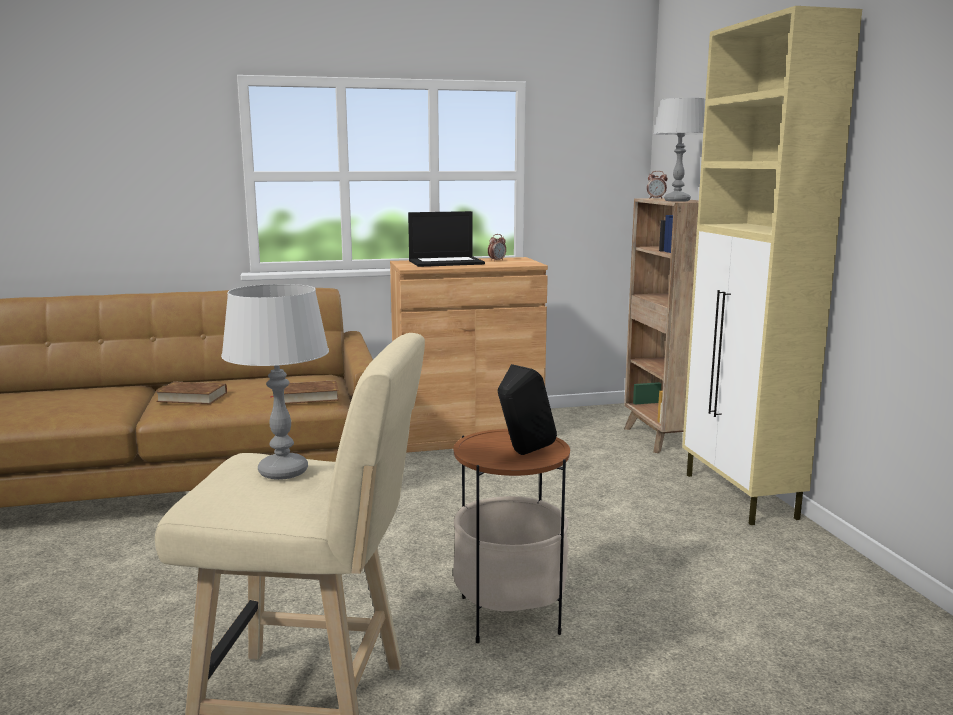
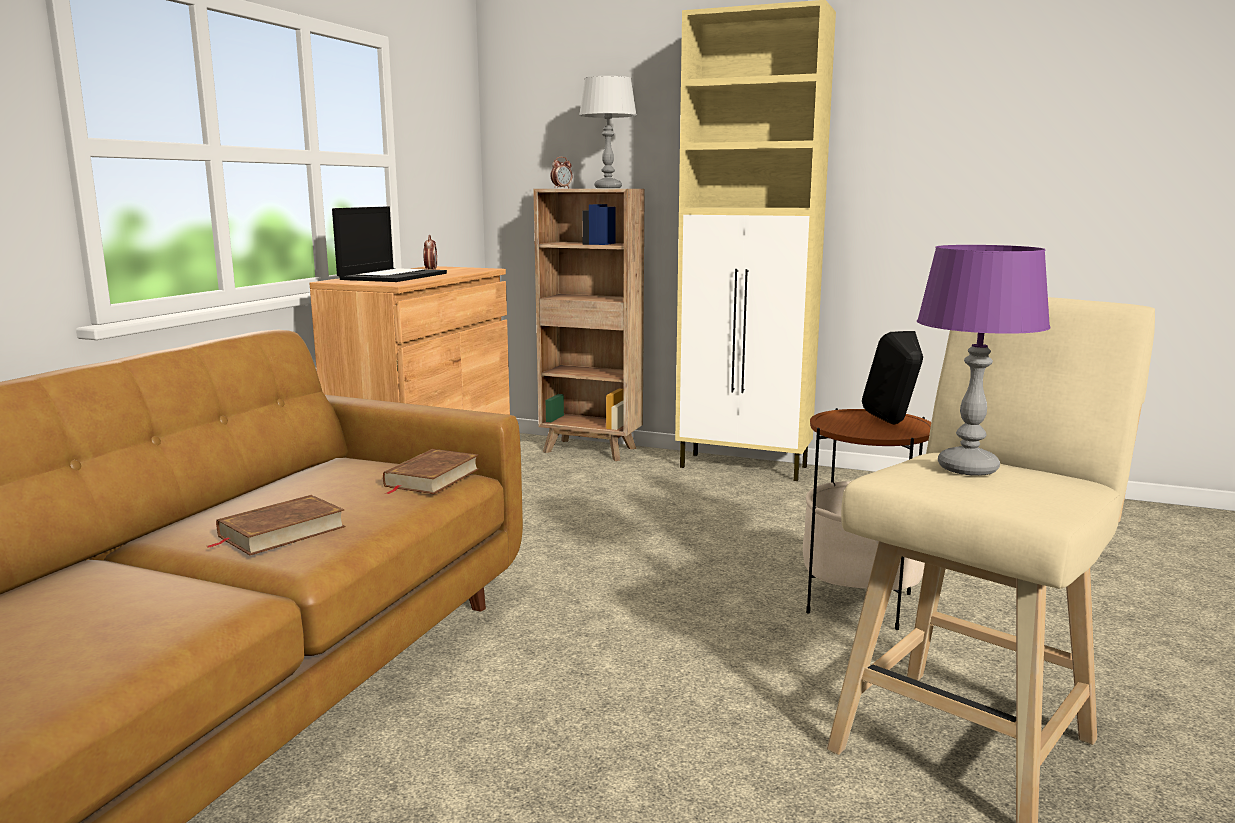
camera: 55 degrees left, 0 degrees up
grey table lamp [221,284,329,480] -> purple table lamp [917,245,1050,476]

